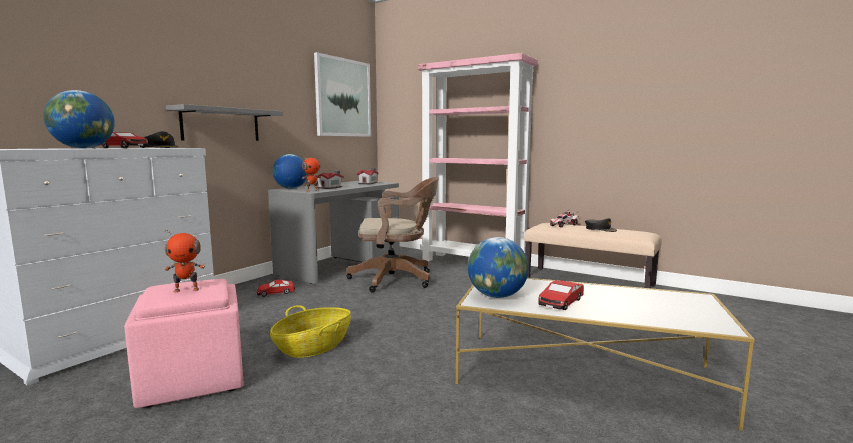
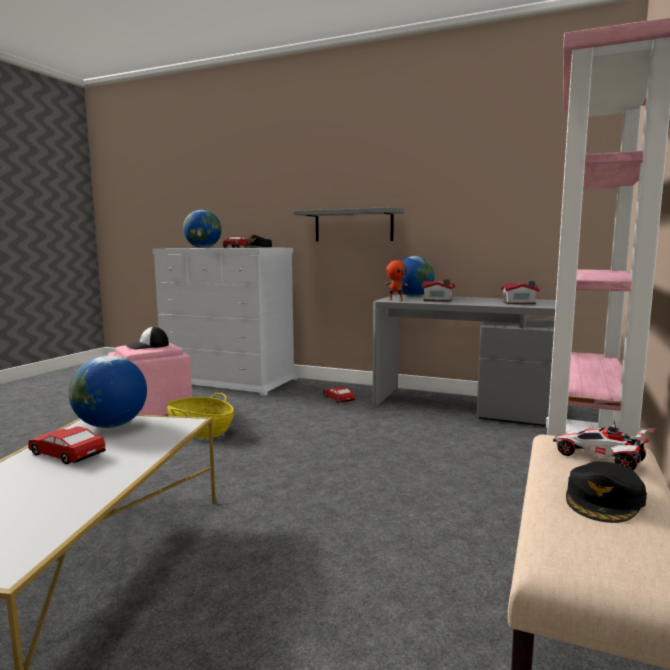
camera: 80 degrees right, 0 degrees up
toy robot [164,229,205,292] -> cap [126,326,169,349]
picture [314,52,371,137] -> none
brown office chair [346,177,439,293] -> none

